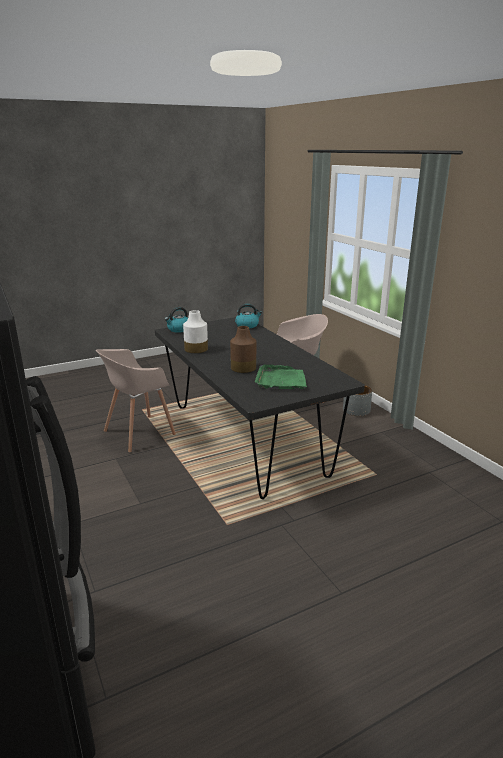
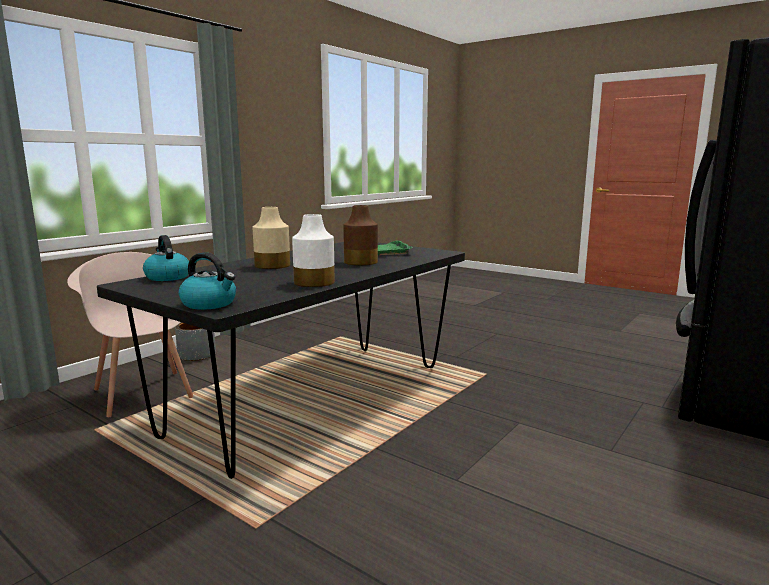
camera: 115 degrees left, 10 degrees down
beige chair [96,349,176,452] -> none
none -> beige vase [253,207,290,269]

